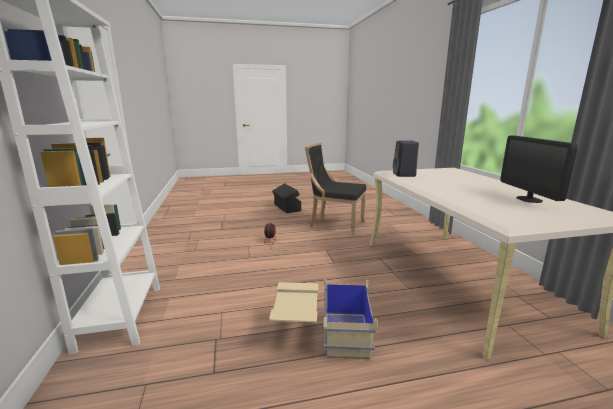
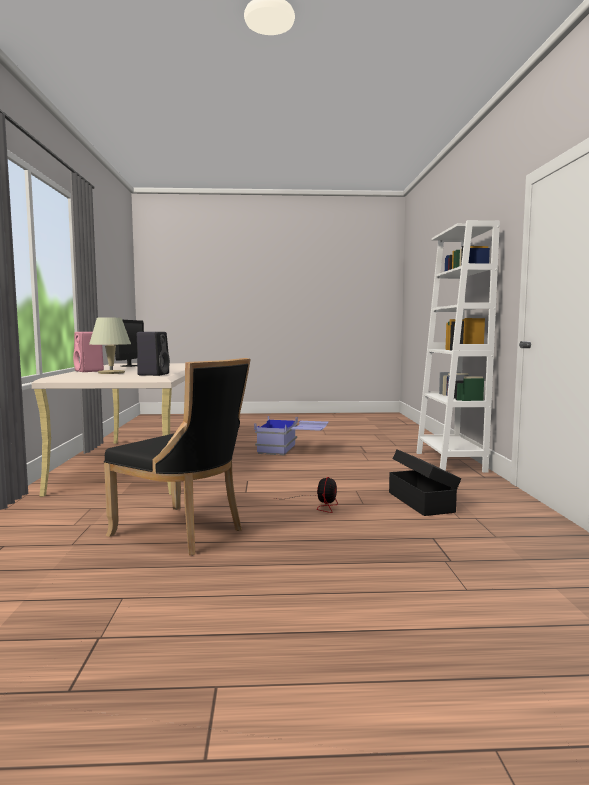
camera: 170 degrees left, 10 degrees down
beige storage box [269,278,378,359] -> blue storage box [254,416,329,455]
black storage box [272,183,301,213] -> black storage box moved to [389,449,461,516]
none -> pink speaker [73,332,104,372]
none -> beige table lamp [89,318,131,374]

